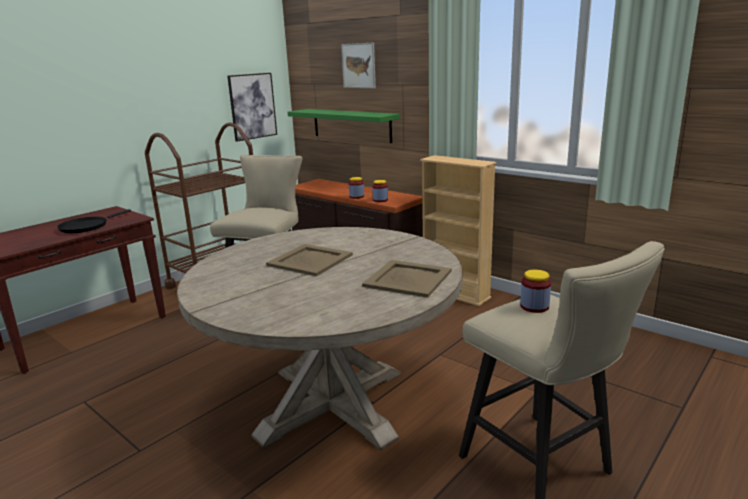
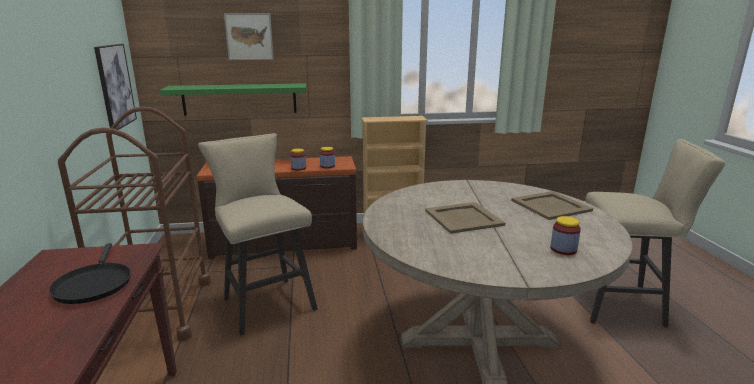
camera: 50 degrees left, 0 degrees up
jar [520,270,551,313] -> jar moved to [550,216,581,255]

